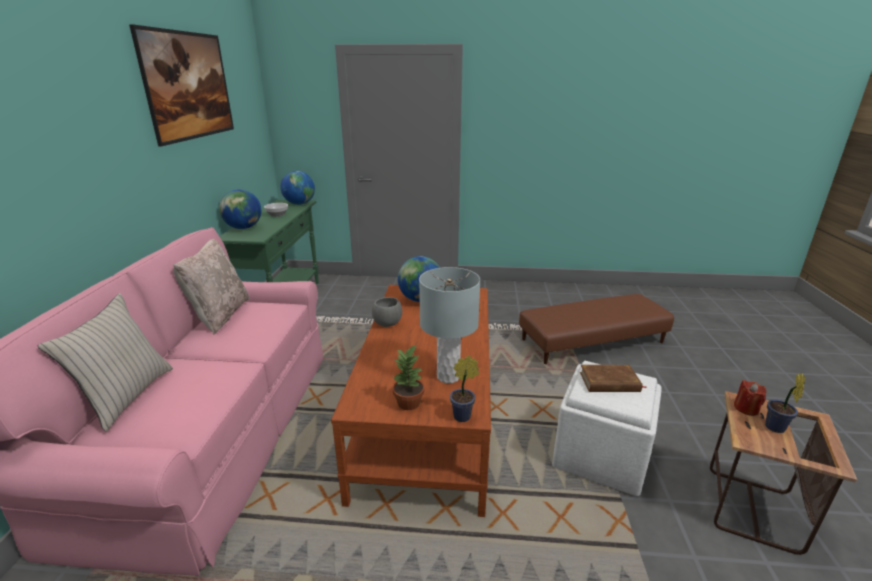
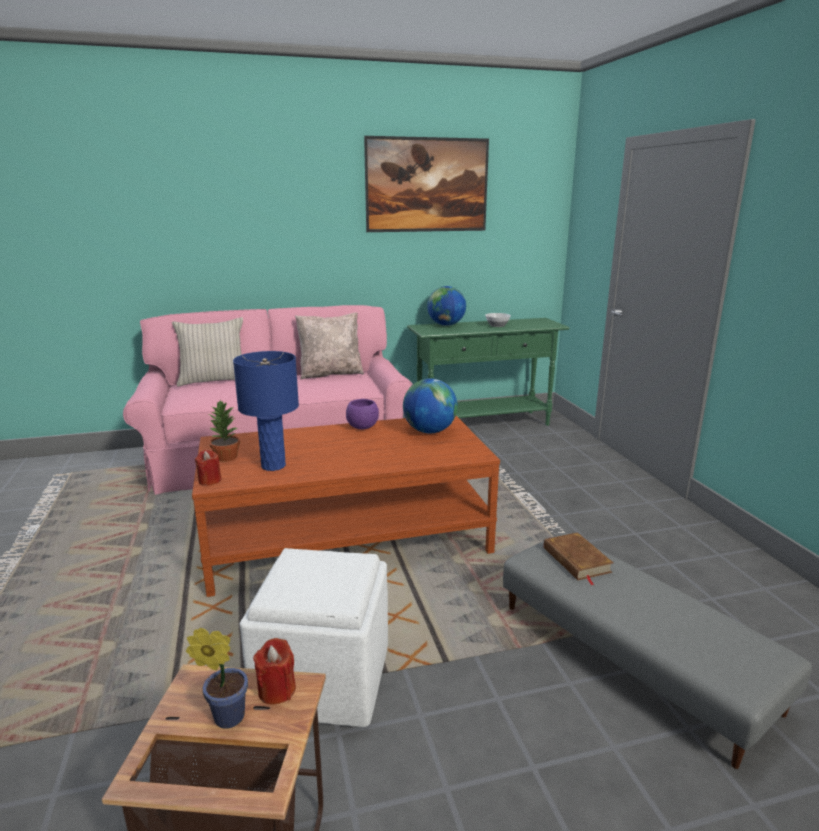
camera: 70 degrees right, 5 degrees down
globe [280,171,315,205] -> none
grey bowl [372,297,402,327] -> purple bowl [346,399,379,429]
grey table lamp [419,267,480,383] -> blue table lamp [233,351,299,471]
potted plant [450,355,479,422] -> red candle [195,450,221,486]
brown ottoman [519,294,674,364] -> grey ottoman [503,533,812,769]
brown book [580,365,646,392] -> brown book moved to [544,532,613,585]

